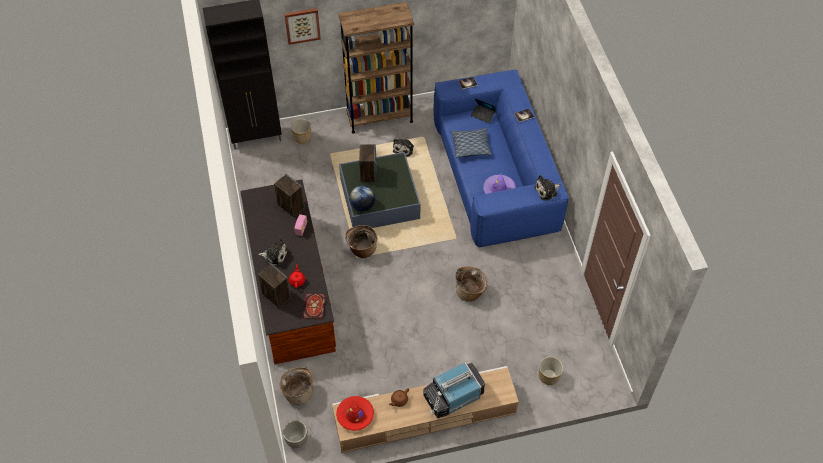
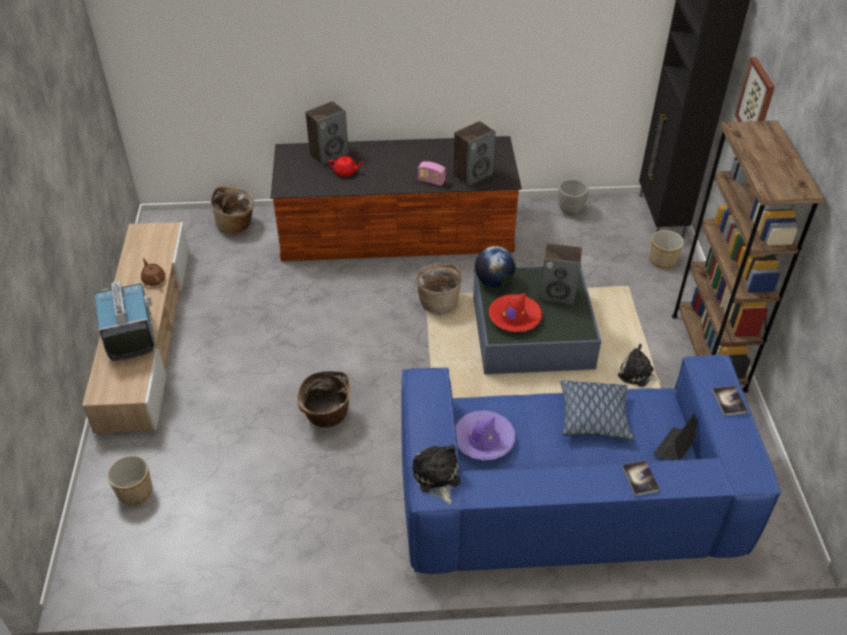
camera: 100 degrees right, 10 degrees down
plush toy [258,239,288,266] -> none
planter [283,420,308,449] -> planter moved to [558,179,588,215]
book [303,293,325,319] -> none
red hat [336,396,374,431] -> red hat moved to [489,292,542,332]

